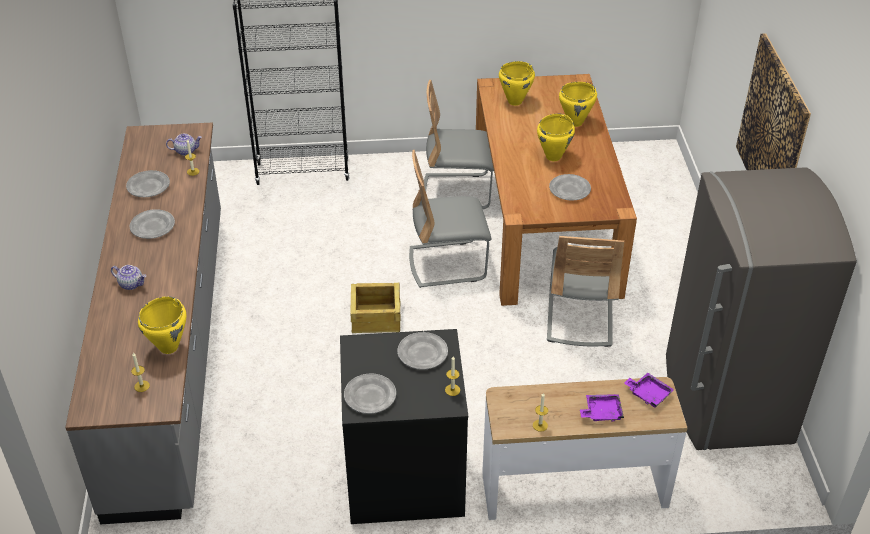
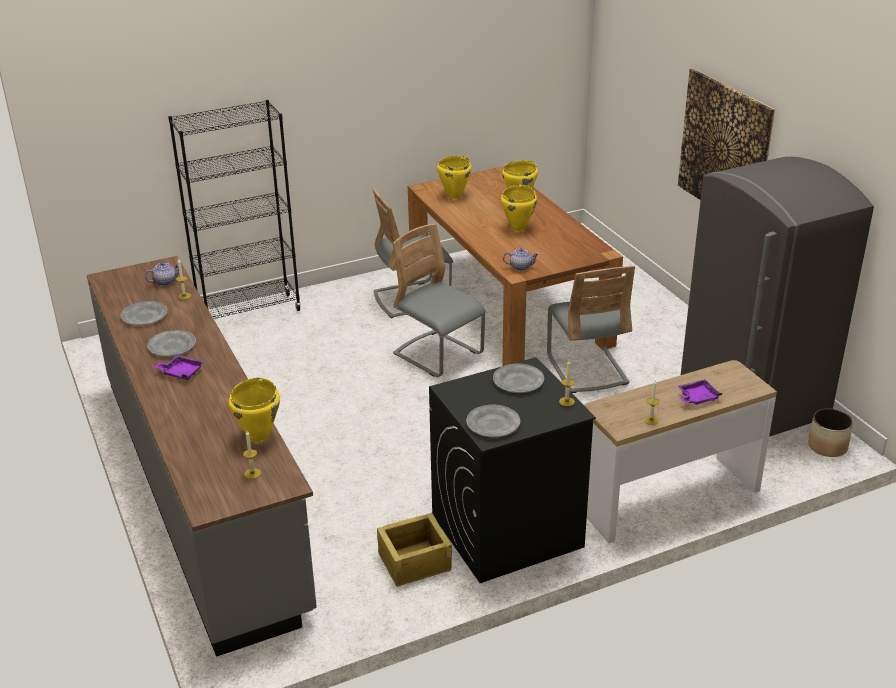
camera: 20 degrees left, 10 degrees down
teapot [111,265,146,290] -> teapot moved to [503,248,539,271]
crate [350,283,401,333] -> crate moved to [377,513,452,587]
grey chair [409,150,491,288] -> grey chair turned 75 degrees clockwise [393,224,486,377]
grey plate [549,174,591,201] -> none
purple tray [624,372,674,408] -> purple tray moved to [155,355,204,380]
none -> planter [808,409,853,457]

